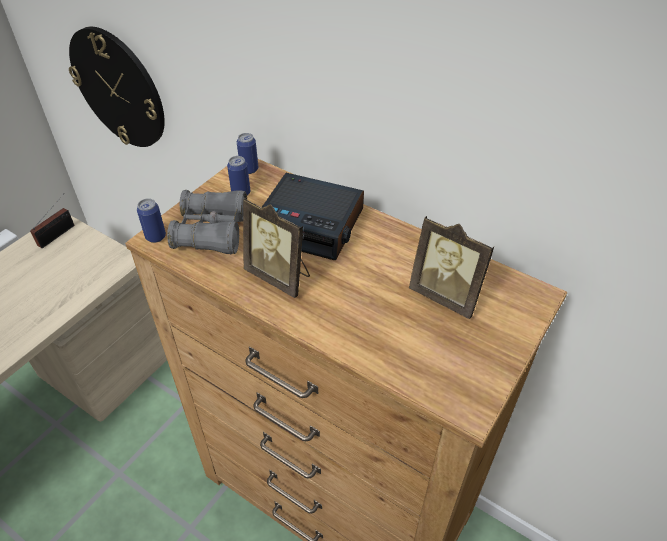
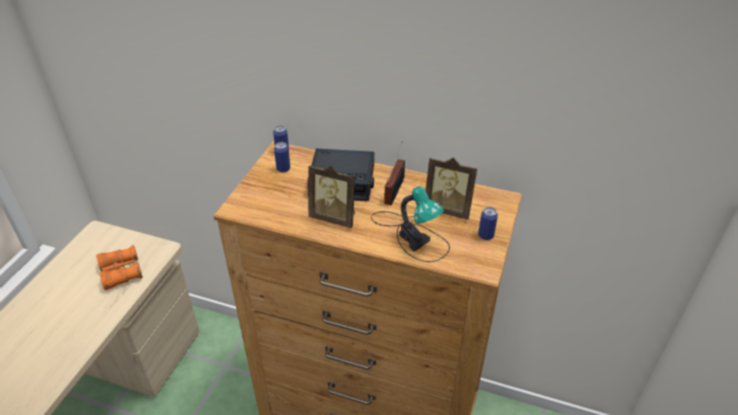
camera: 15 degrees left, 5 degrees down
radio [30,193,74,248] -> radio moved to [384,143,405,205]
wall clock [69,27,165,147] -> none
can [137,198,166,243] -> can moved to [478,207,498,240]
grey binoculars [167,190,247,254] -> none
none -> orange binoculars [96,245,143,290]
none -> table lamp [371,186,450,262]

